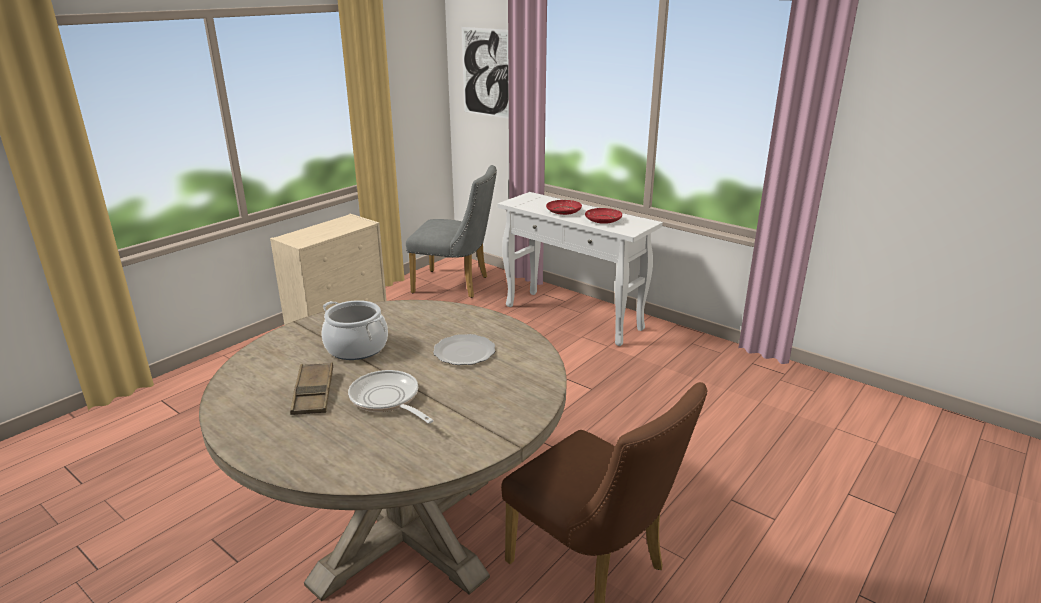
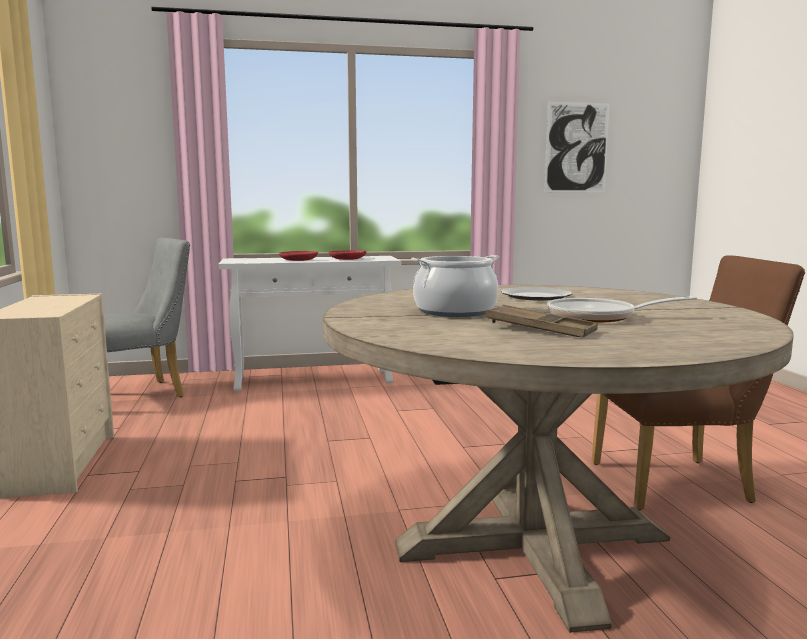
camera: 50 degrees left, 15 degrees down
picture [462,27,509,119] -> picture moved to [545,102,610,192]

